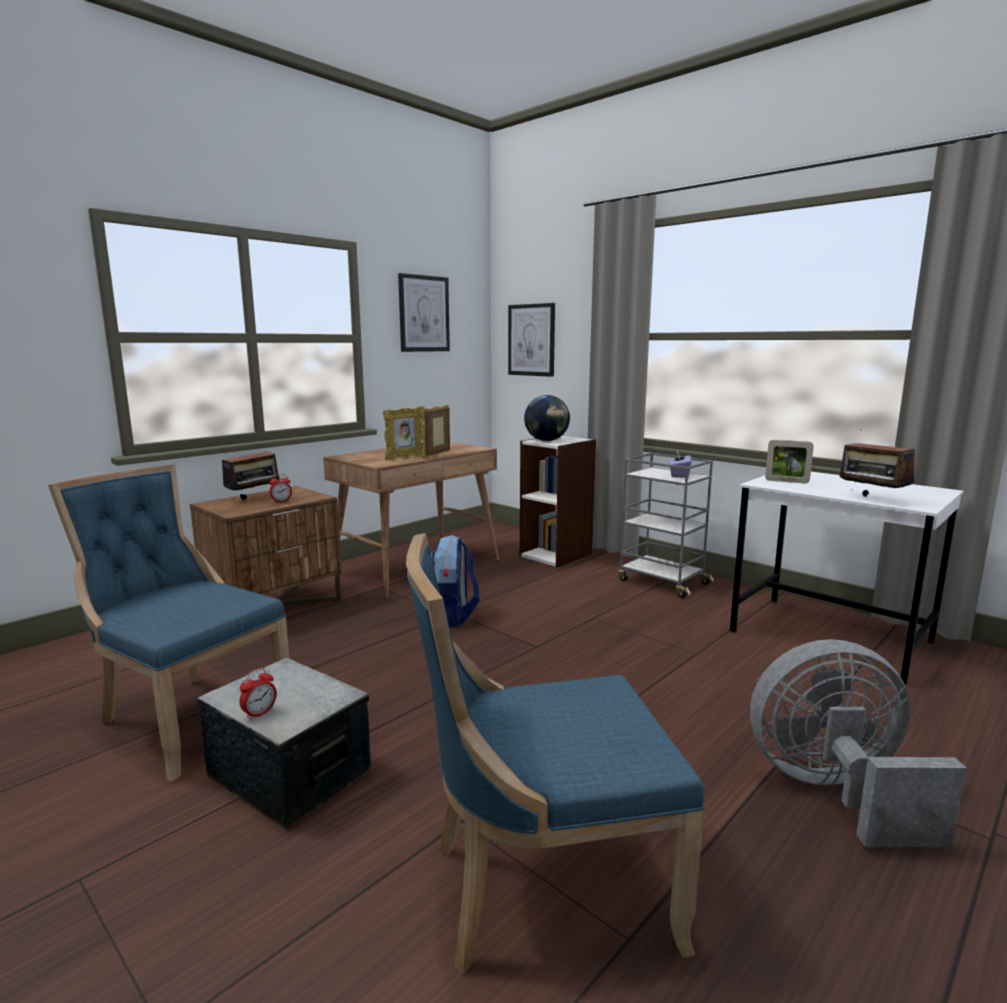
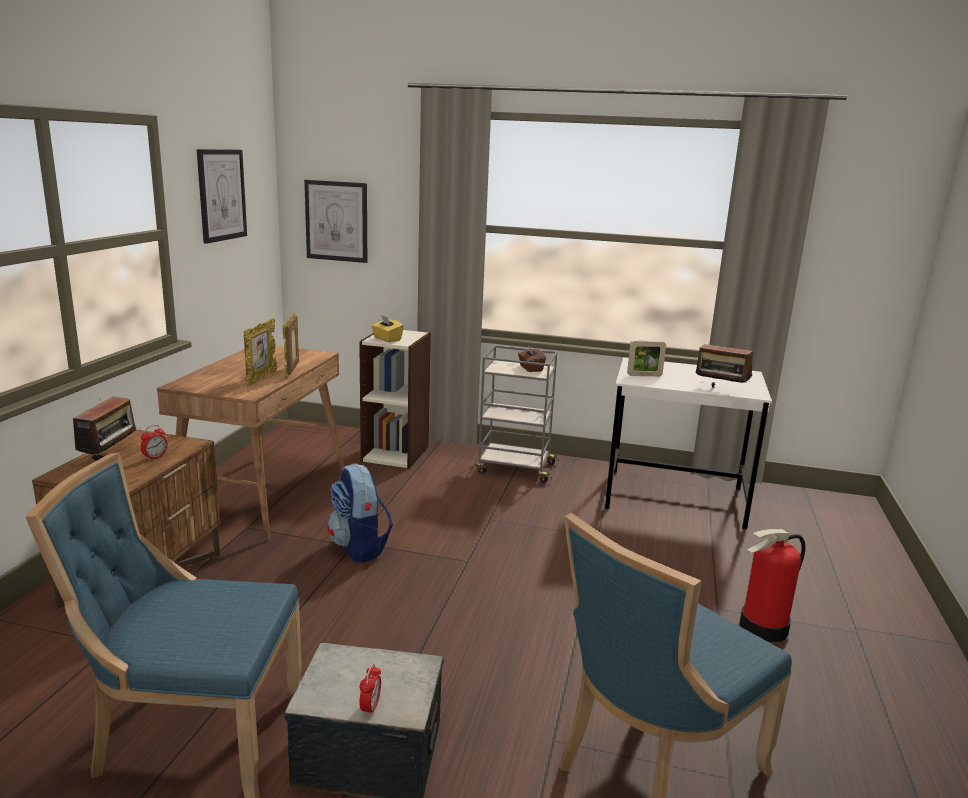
camera: 30 degrees left, 5 degrees up
globe [524,395,570,441] -> yellow tissue box [371,315,404,342]
purple tissue box [669,449,692,478] -> brown tissue box [518,345,546,372]
grey fan [750,639,967,847] -> fire extinguisher [739,529,806,643]

